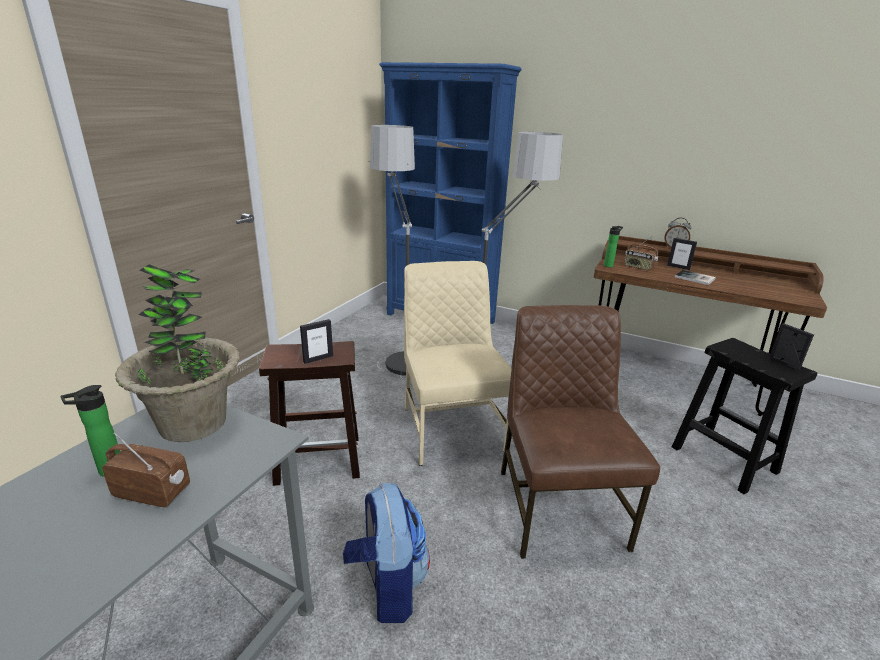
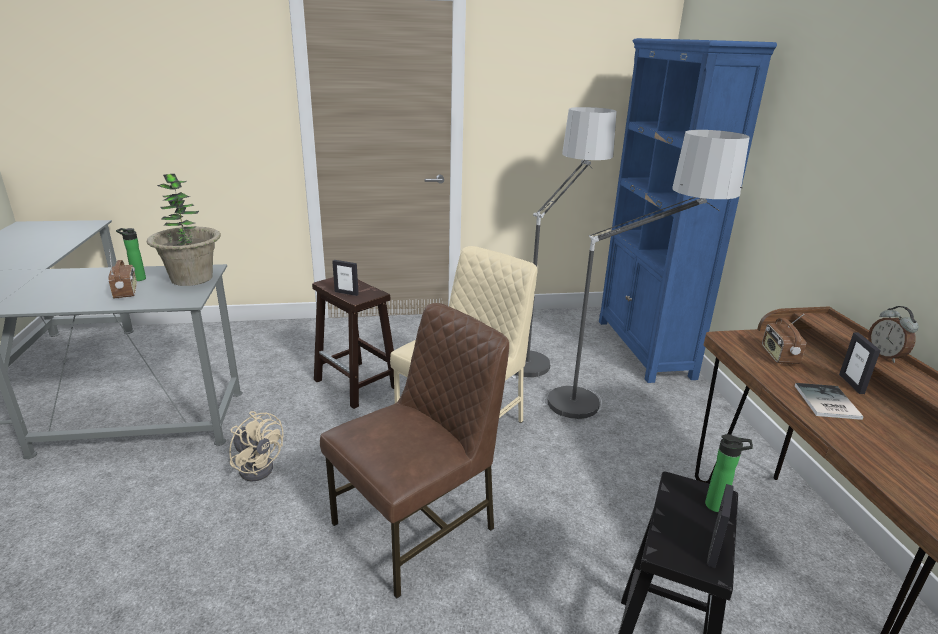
camera: 55 degrees right, 0 degrees up
backpack [343,483,430,623] -> beige fan [229,411,284,482]
bottle [604,226,623,267] -> bottle moved to [705,434,753,512]

